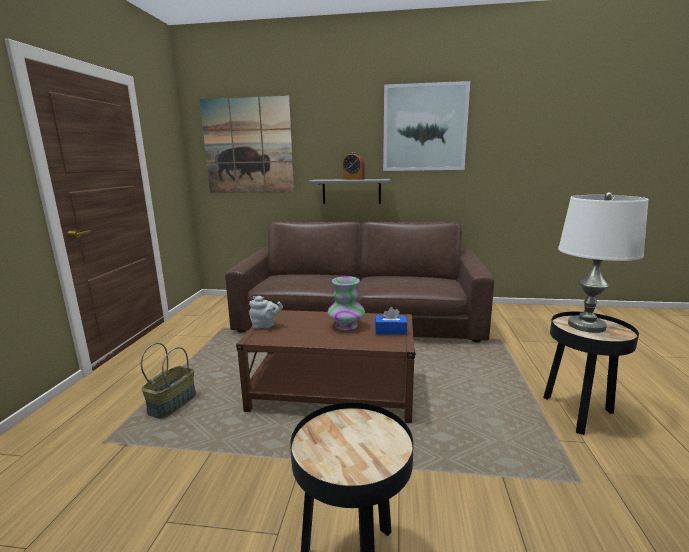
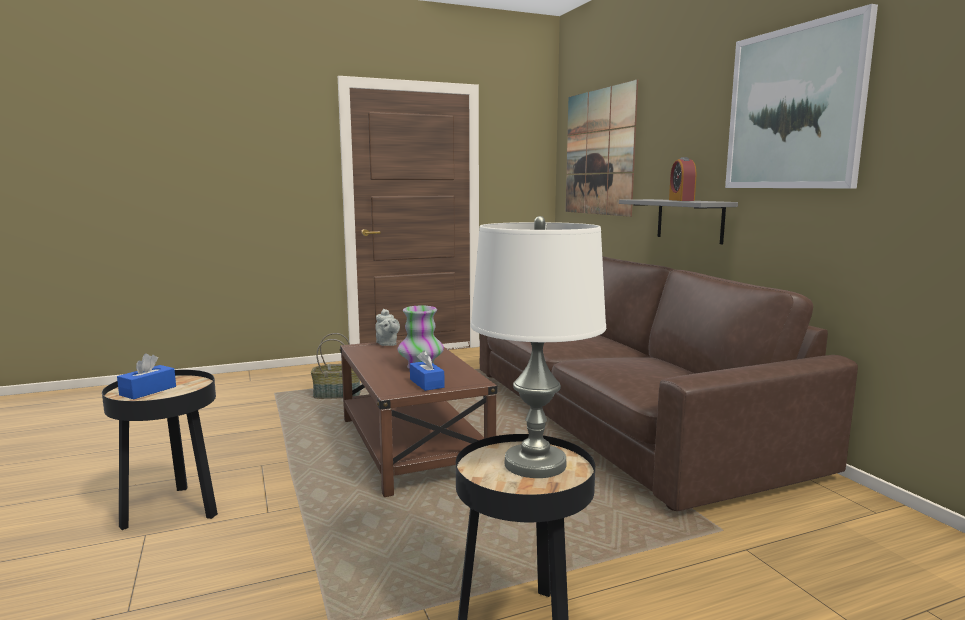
camera: 60 degrees right, 5 degrees down
none -> blue tissue box [117,354,176,399]

